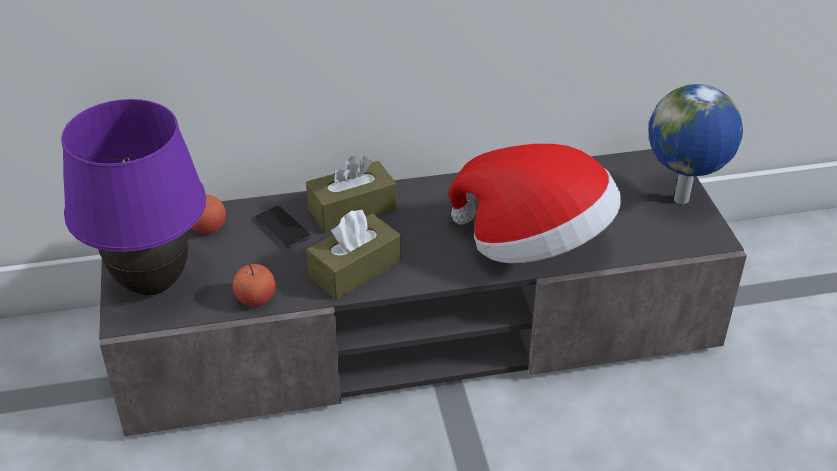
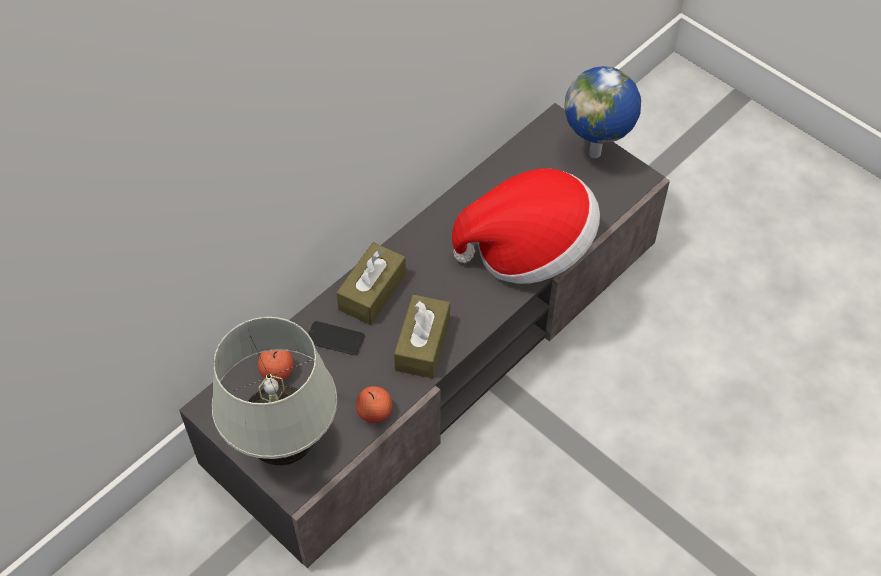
camera: 35 degrees left, 15 degrees up
purple table lamp [61,99,206,295] -> white table lamp [211,317,337,465]

